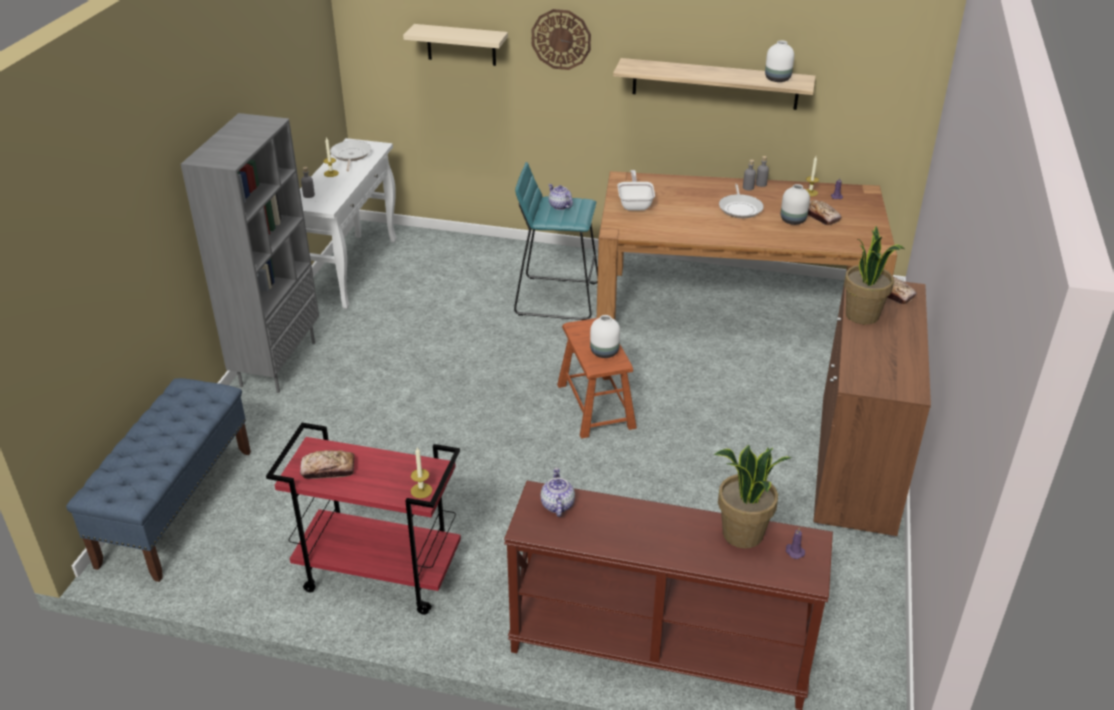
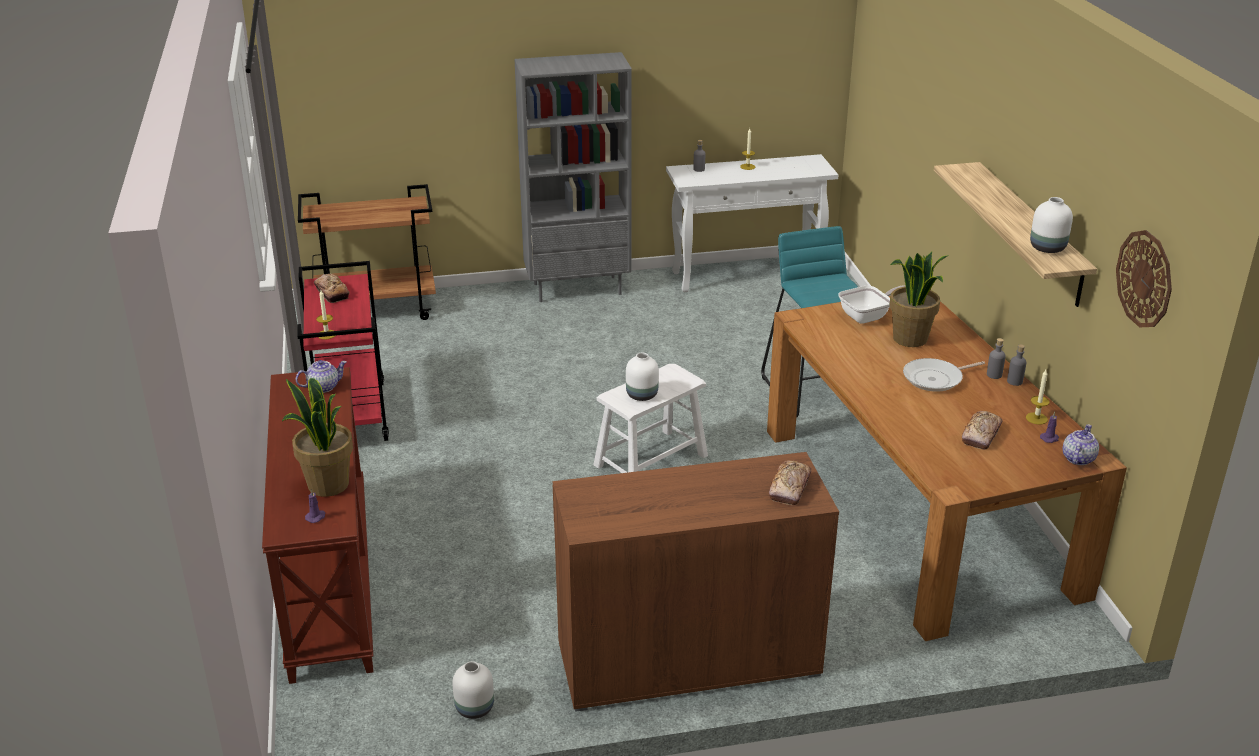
camera: 65 degrees right, 5 degrees down
blue bench [66,378,251,582] -> brown cart [298,184,436,320]
frying pan [330,140,371,171] -> none
beige shelf [403,24,508,66] -> none
wall clock [531,9,591,70] -> wall clock moved to [1116,230,1172,328]
teapot [548,184,573,210] -> teapot moved to [1063,424,1099,465]
brown stool [557,318,637,438] -> white stool [593,364,708,473]
white vase [781,184,810,225] -> white vase moved to [452,661,494,719]
potted plant [844,226,905,324] -> potted plant moved to [890,251,949,347]

